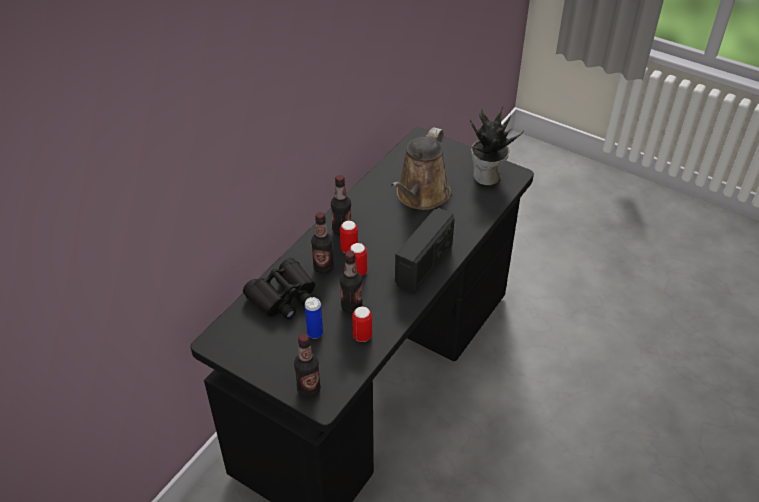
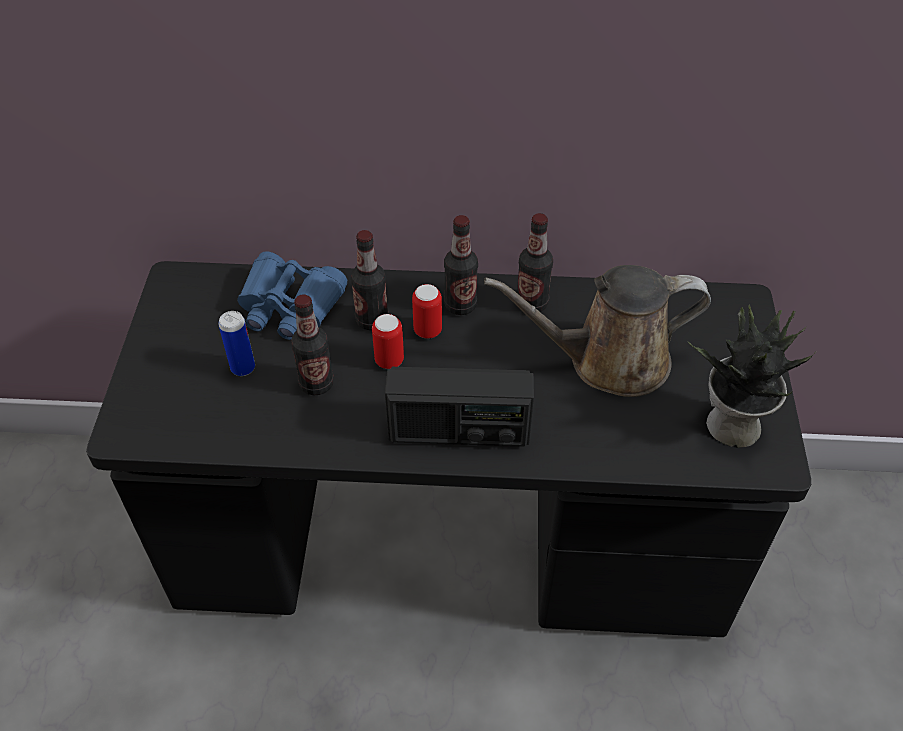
camera: 60 degrees right, 5 degrees up
black binoculars [243,258,315,319] -> blue binoculars [237,251,347,340]
bottle [294,334,321,398] -> bottle moved to [517,213,553,312]
can [352,307,372,342] -> none

